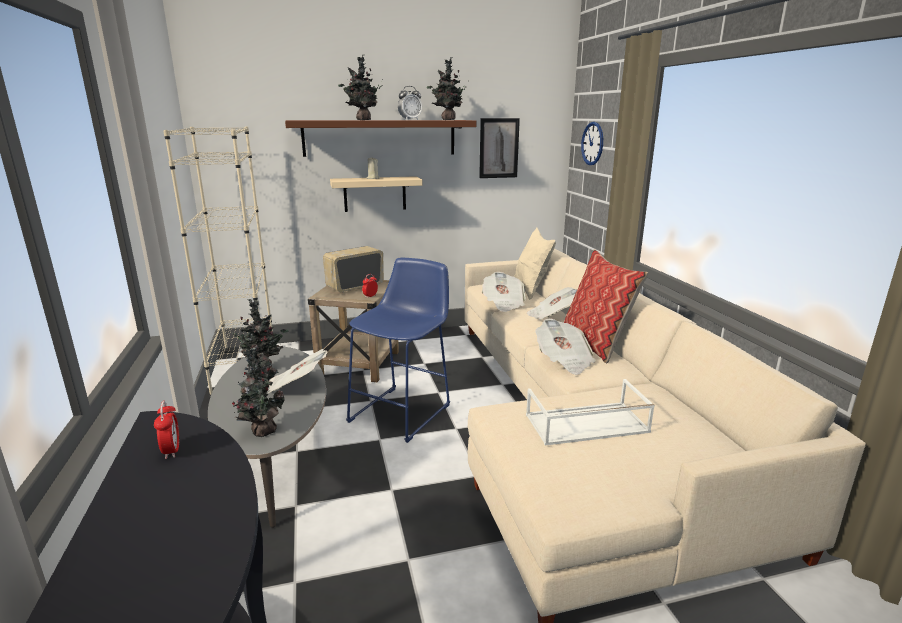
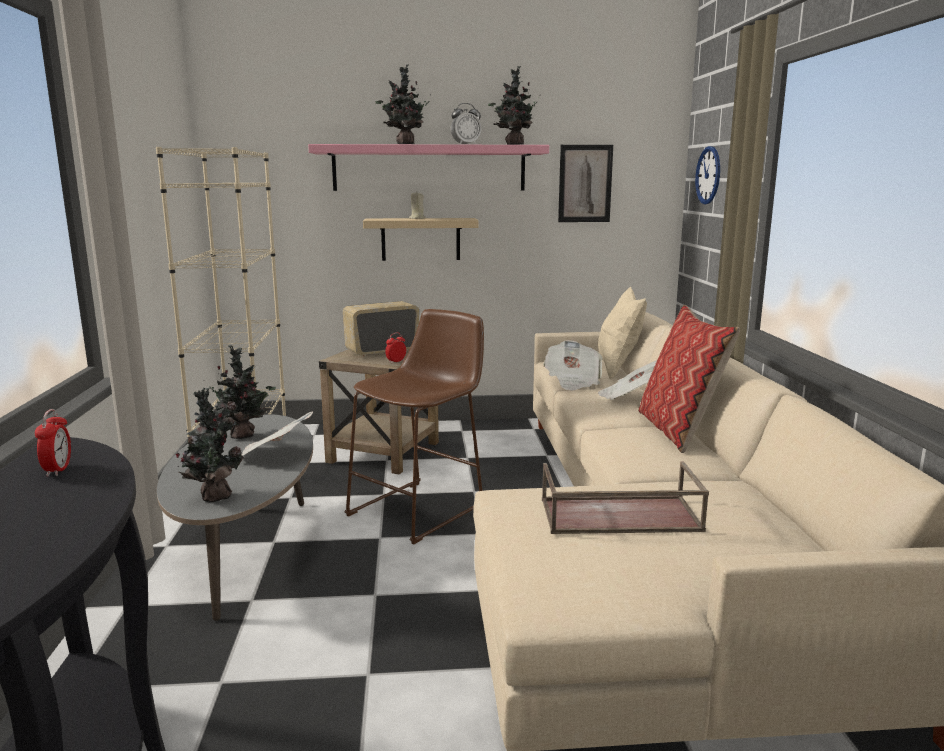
camera: 10 degrees right, 5 degrees down
brown shelf [285,120,476,157] -> pink shelf [308,144,549,191]
blue stool [346,258,450,443] -> brown stool [345,309,484,544]
white tray [526,379,655,446] -> brown tray [542,461,709,534]
newspaper [535,319,596,375] -> none

